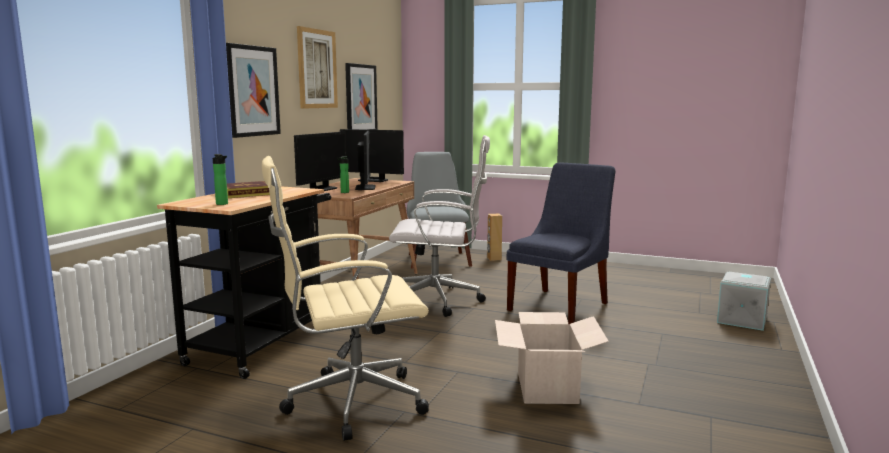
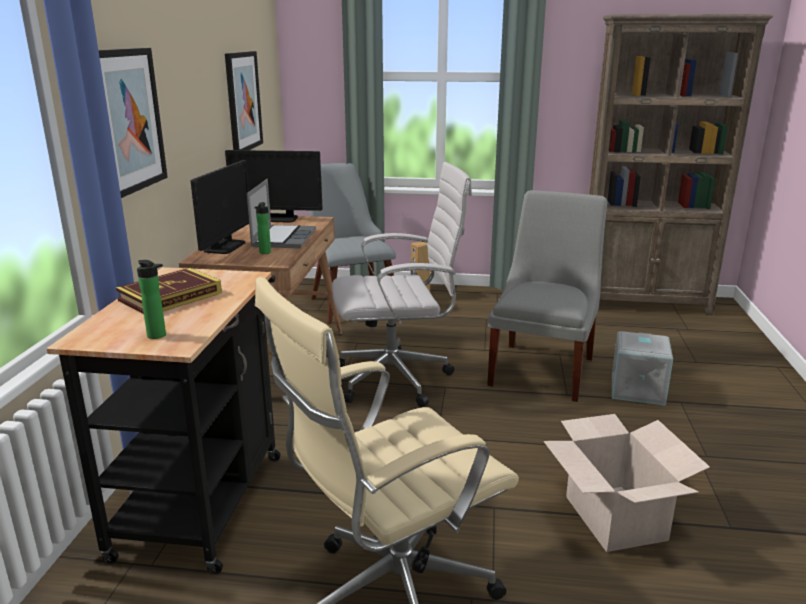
camera: 15 degrees left, 10 degrees up
picture [297,26,338,109] -> none
monitor [355,131,376,190] -> laptop [247,179,316,248]
blue chair [507,162,616,324] -> grey chair [487,190,607,402]
grey storage box [717,272,771,331] -> grey storage box moved to [612,331,673,406]
none -> brown bookcase [589,14,773,315]

